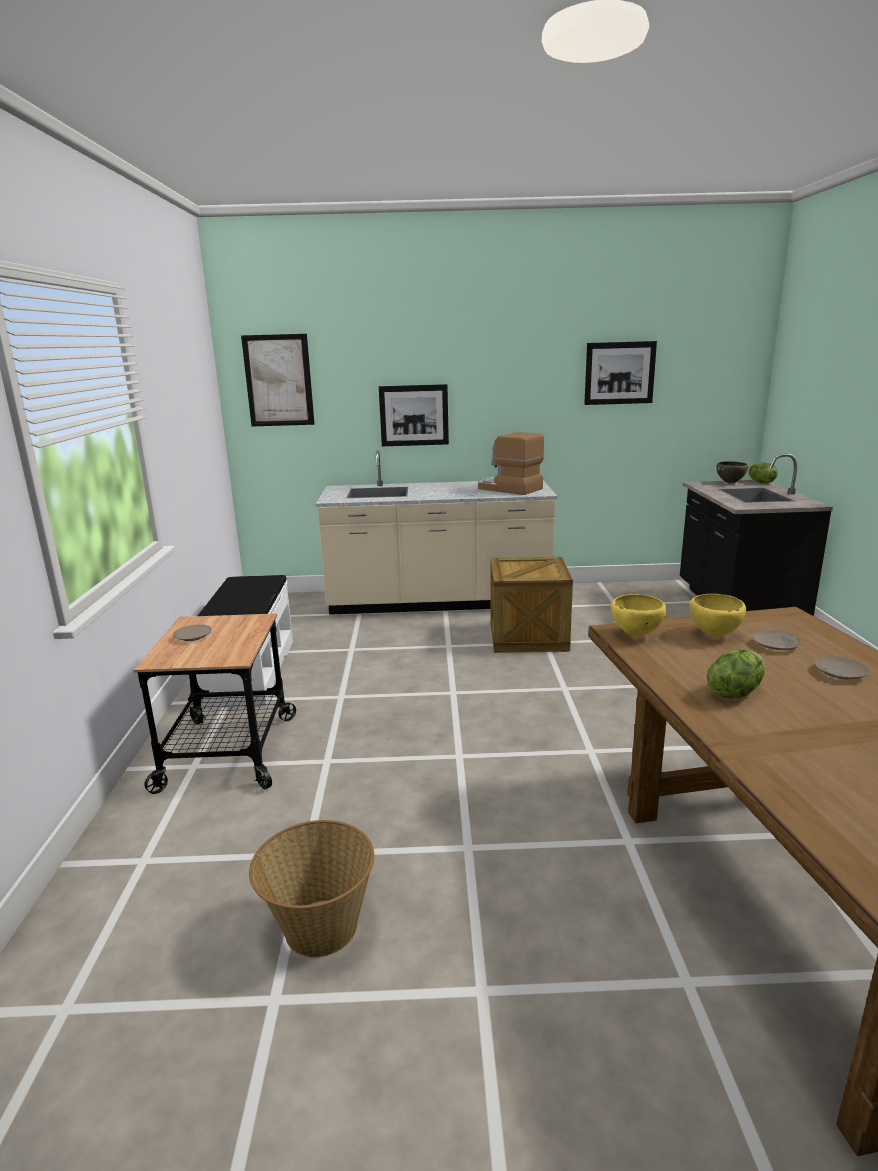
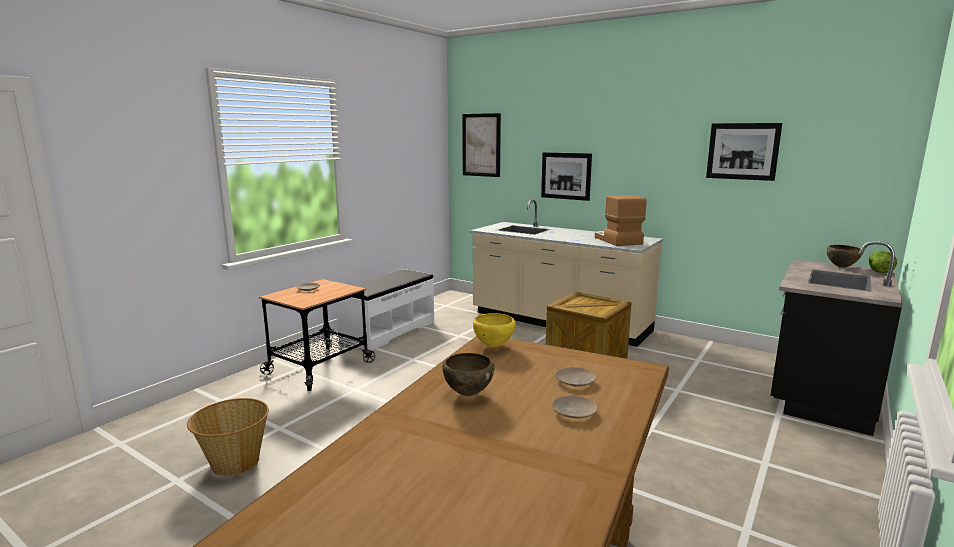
camera: 35 degrees right, 5 degrees down
yellow bowl [690,594,746,637] -> none
lettuce [707,649,765,699] -> brown bowl [443,353,494,396]

